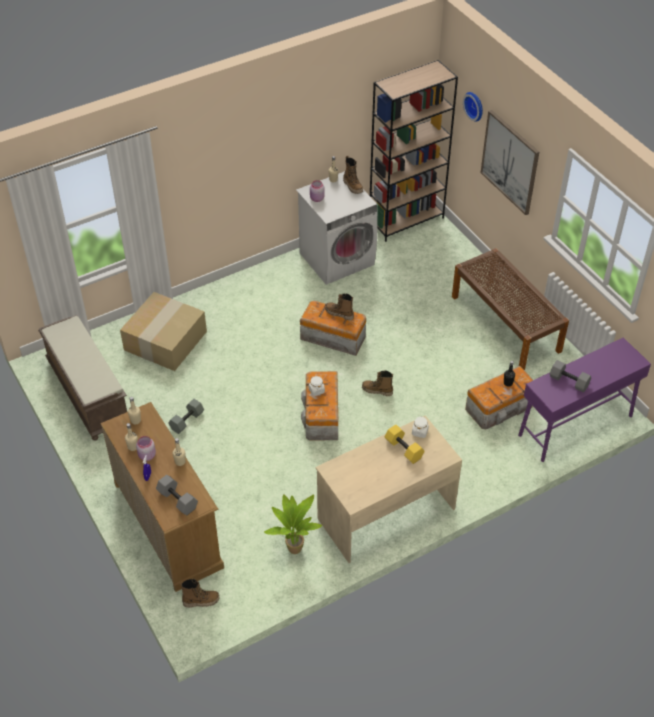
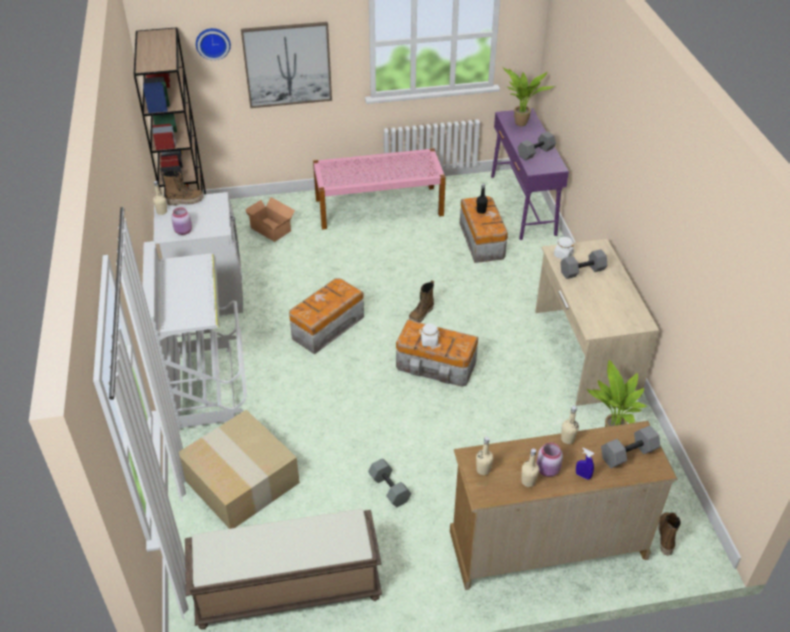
camera: 70 degrees left, 5 degrees down
boot [325,293,354,320] -> none
yellow dumbbell [385,425,425,464] -> grey dumbbell [560,249,607,279]
brown bench [452,248,569,370] -> pink bench [313,148,446,230]
none -> white shoe rack [143,241,247,432]
none -> cardboard box [245,197,295,242]
none -> potted plant [503,67,554,126]

